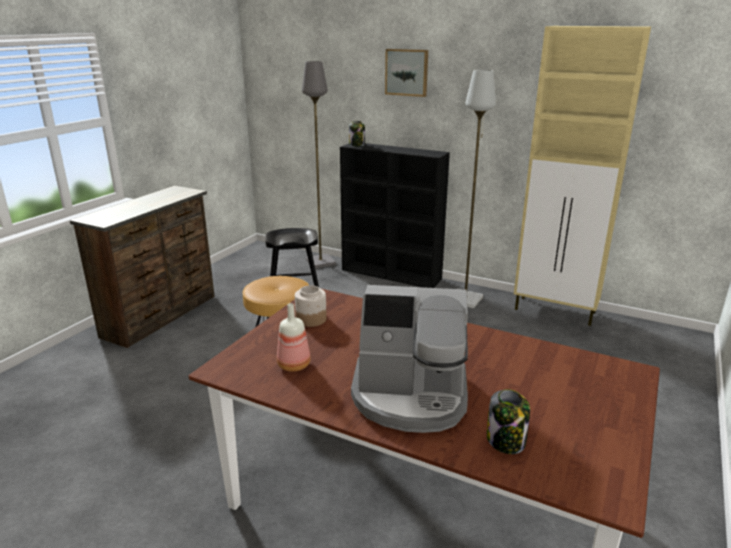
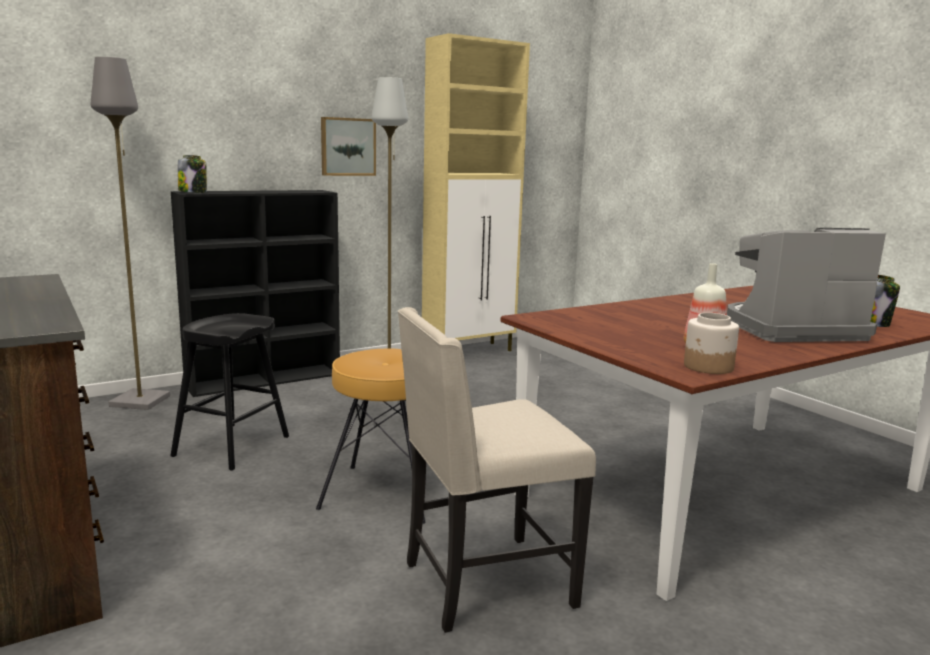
camera: 60 degrees left, 10 degrees down
jar [295,285,327,327] -> jar moved to [684,313,739,374]
coffee machine [351,285,468,433] -> coffee machine turned 135 degrees counterclockwise [727,228,886,342]
picture [385,49,428,97] -> picture moved to [321,117,376,176]
none -> beige chair [398,307,596,633]

